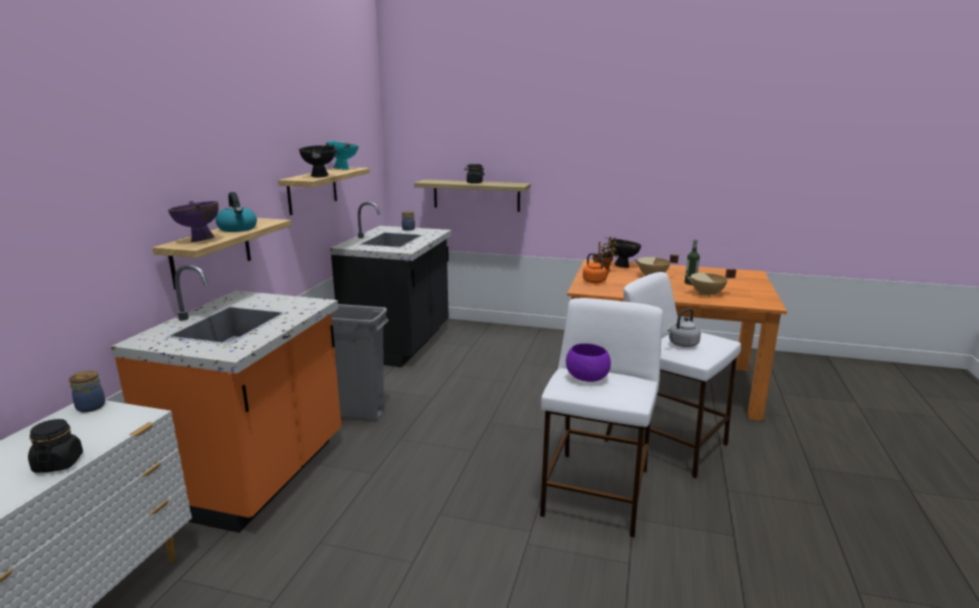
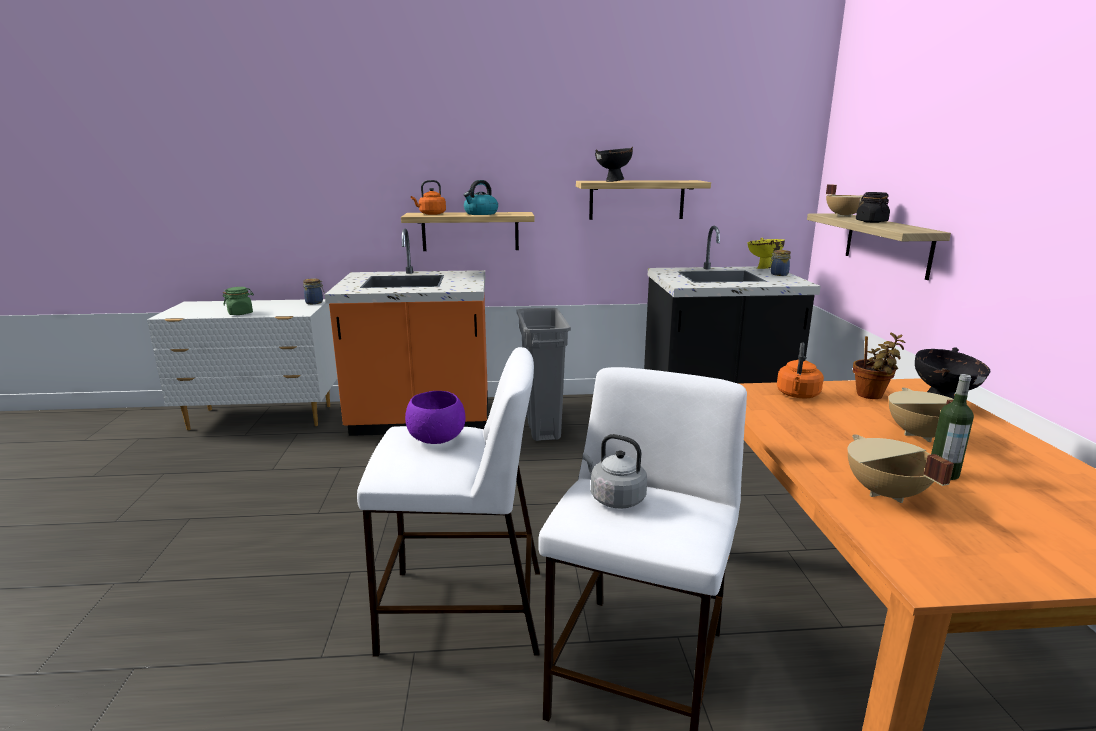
camera: 70 degrees right, 0 degrees up
black jar [28,419,83,473] -> green jar [223,287,254,315]
purple bowl [168,201,219,242] -> orange kettle [411,180,446,215]
turquoise bowl [326,140,359,170] -> none
none -> yellow bowl [747,238,785,269]
none -> beige cooking pot [826,184,864,217]

